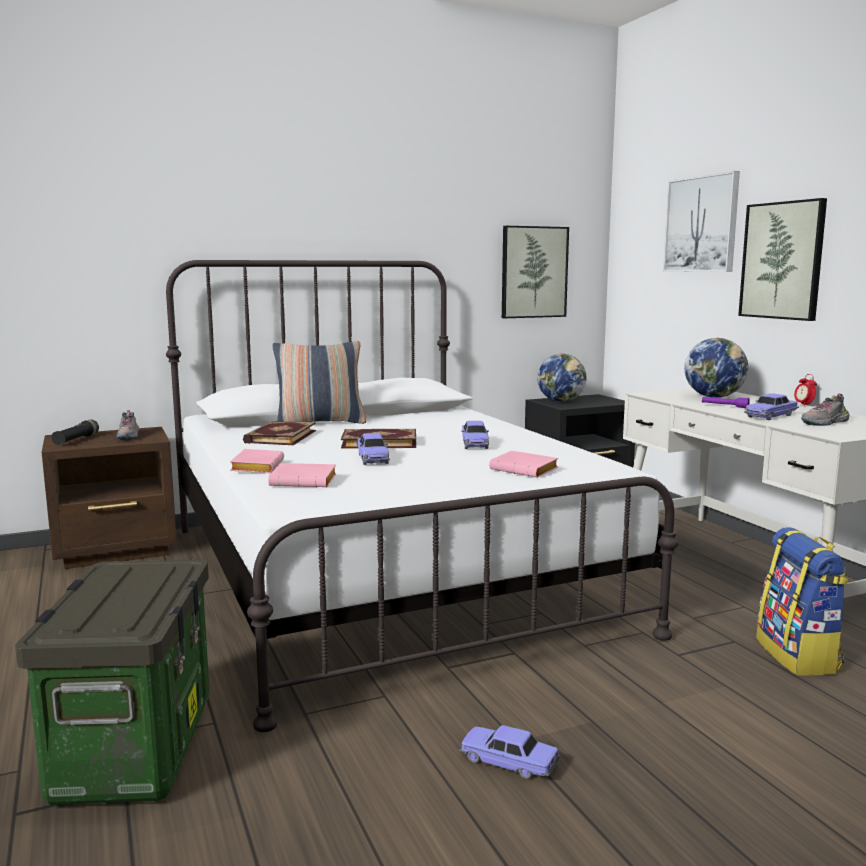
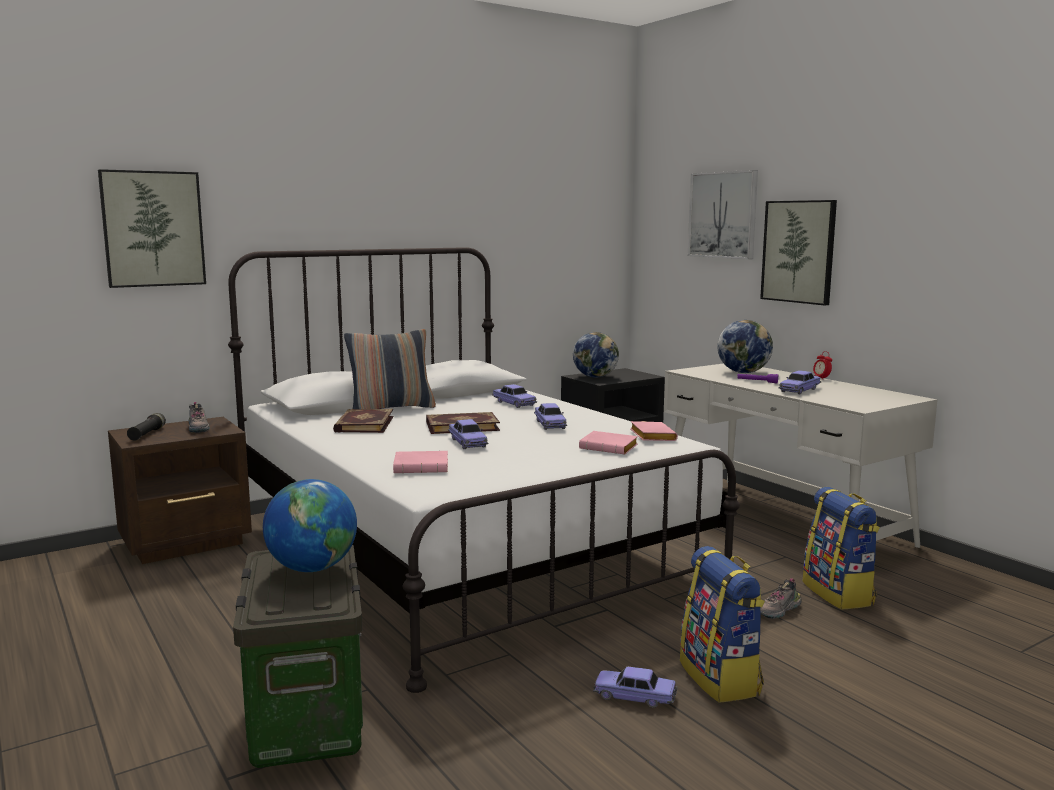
camera: 10 degrees left, 0 degrees up
pink book [230,449,284,473] -> pink book moved to [630,421,678,441]
picture [502,226,569,318] -> picture moved to [98,169,206,288]
shoe [801,393,850,426] -> shoe moved to [760,578,802,619]
none -> globe [263,479,357,572]
none -> toy car [492,384,537,408]
none -> backpack [680,546,765,703]

